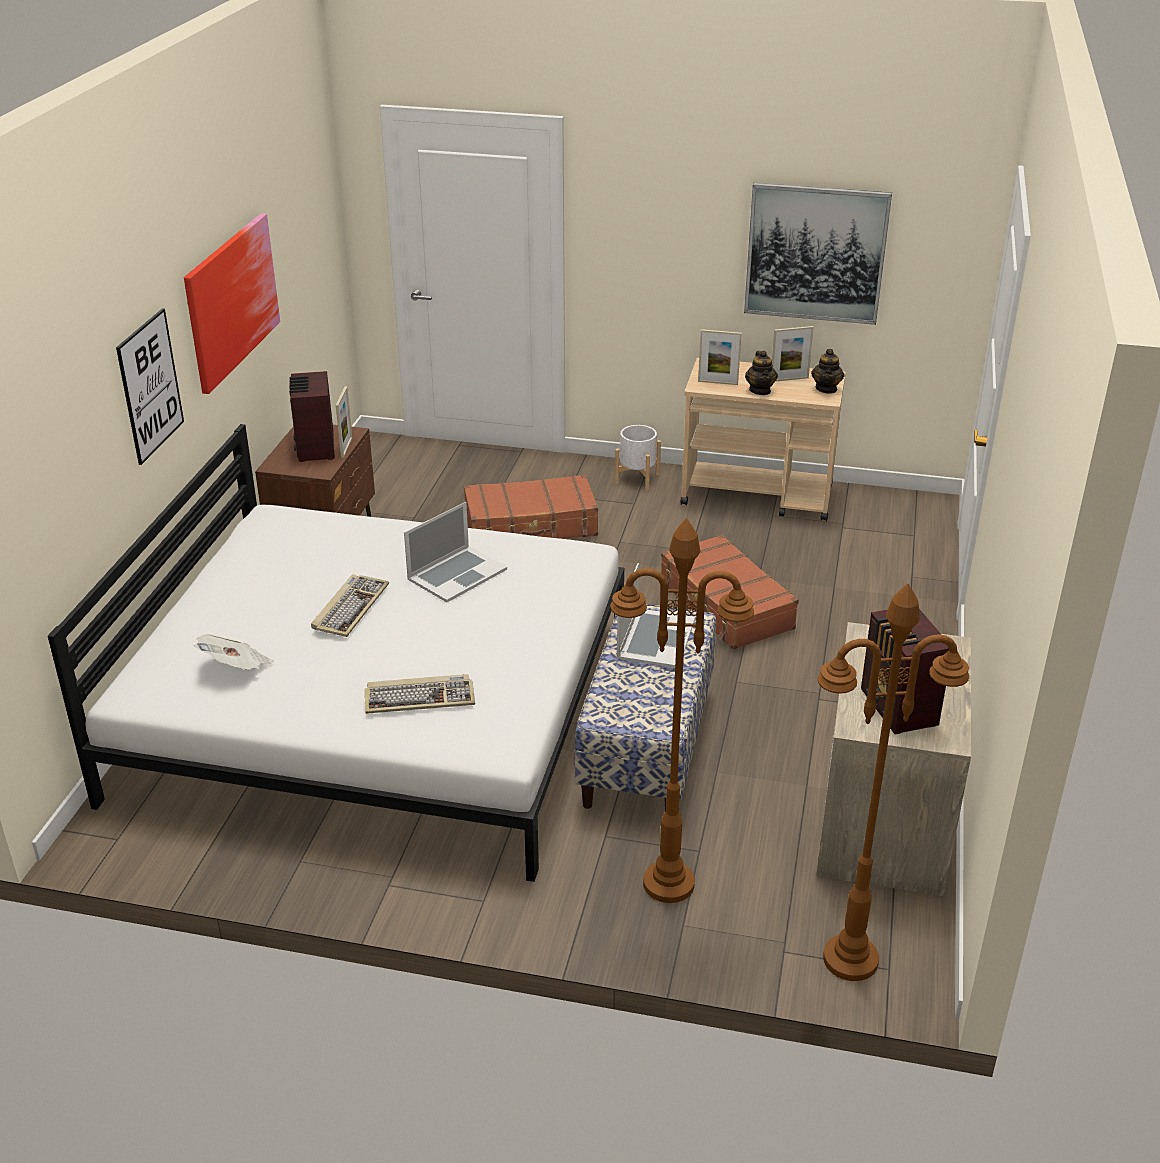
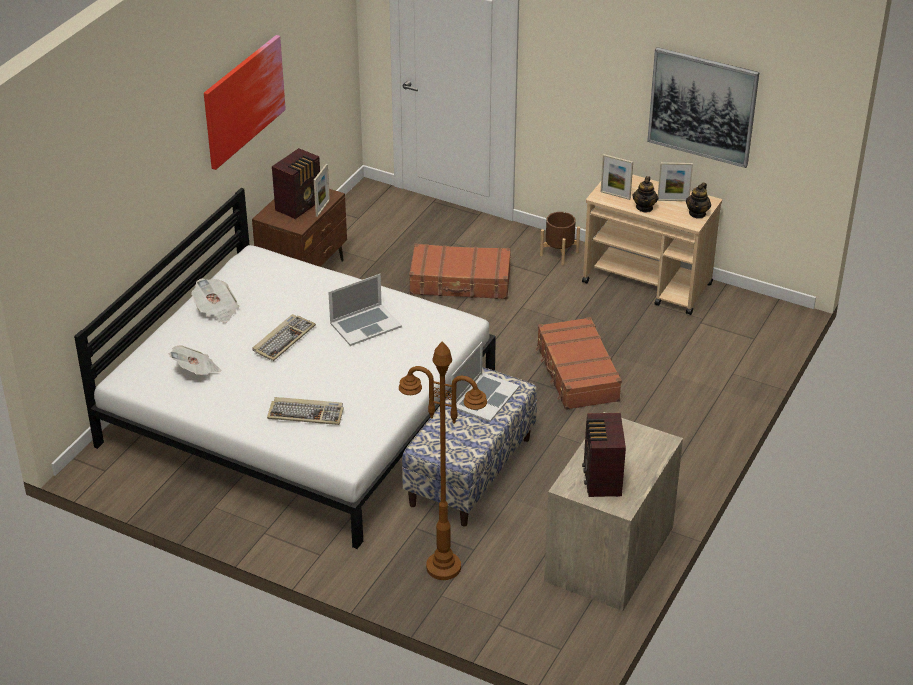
camera: 15 degrees right, 5 degrees up
picture [116,308,184,465] -> none
radio [289,371,335,462] -> radio turned 150 degrees counterclockwise [272,148,320,219]
white planter [615,425,661,490] -> brown planter [540,212,580,265]
brown floor lamp [818,583,969,981] -> none
none -> newspaper [191,278,240,323]

